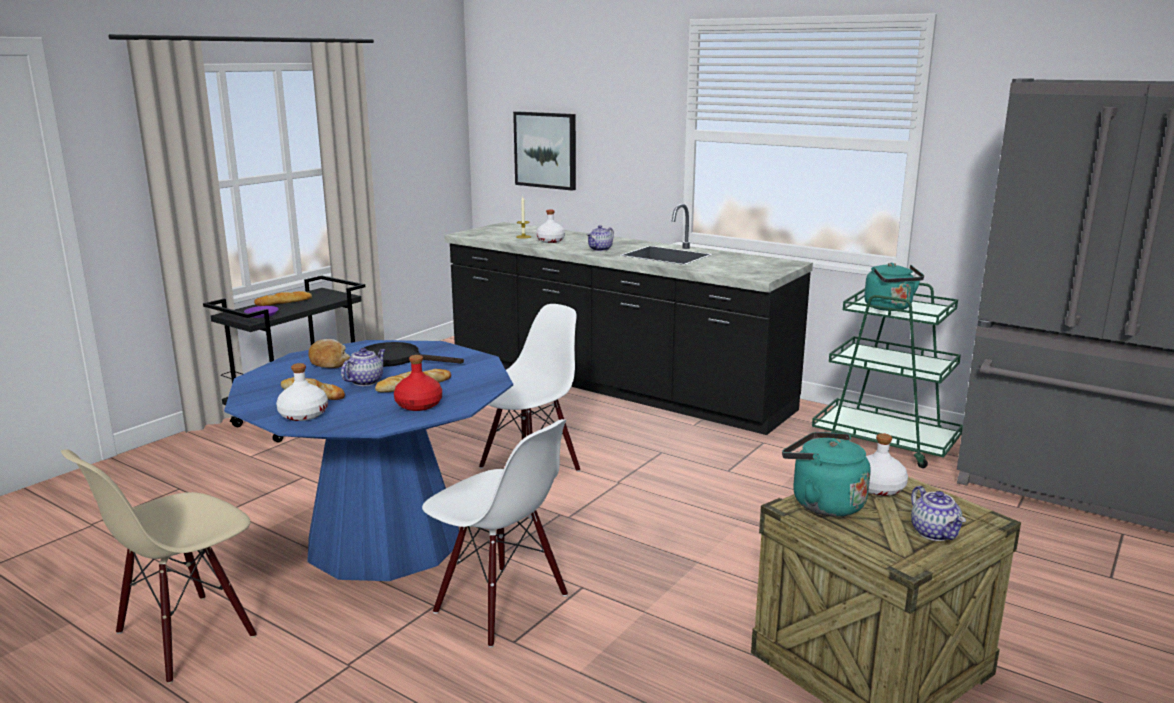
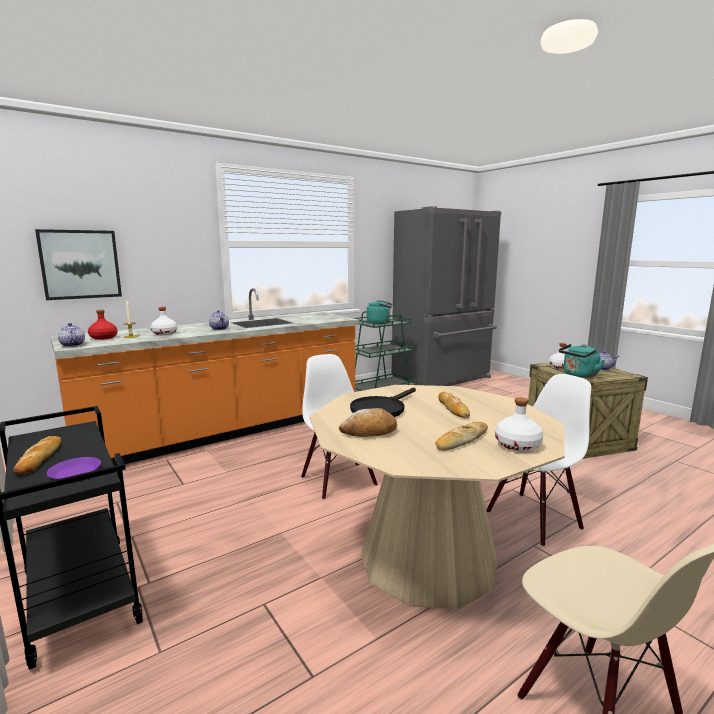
camera: 70 degrees left, 5 degrees down
blue dining table [224,340,513,581] -> beige dining table [310,385,565,609]
teapot [341,348,385,386] -> teapot moved to [58,323,85,347]
red bottle [394,355,442,411] -> red bottle moved to [88,310,117,340]
black counter [444,204,813,435] -> orange counter [50,288,358,466]

